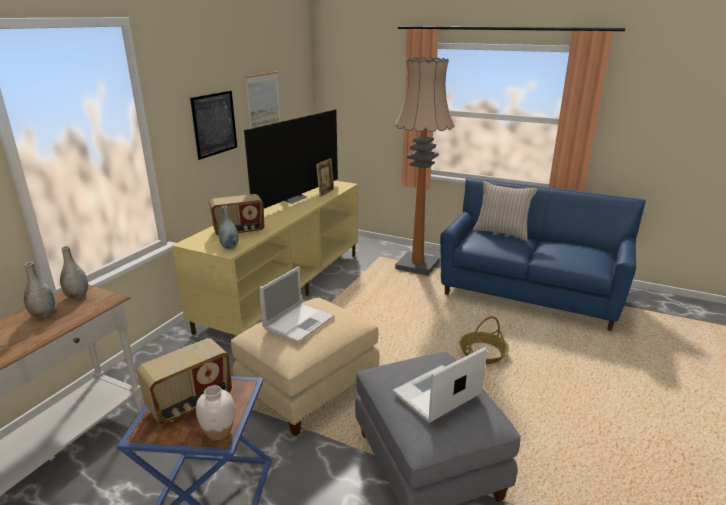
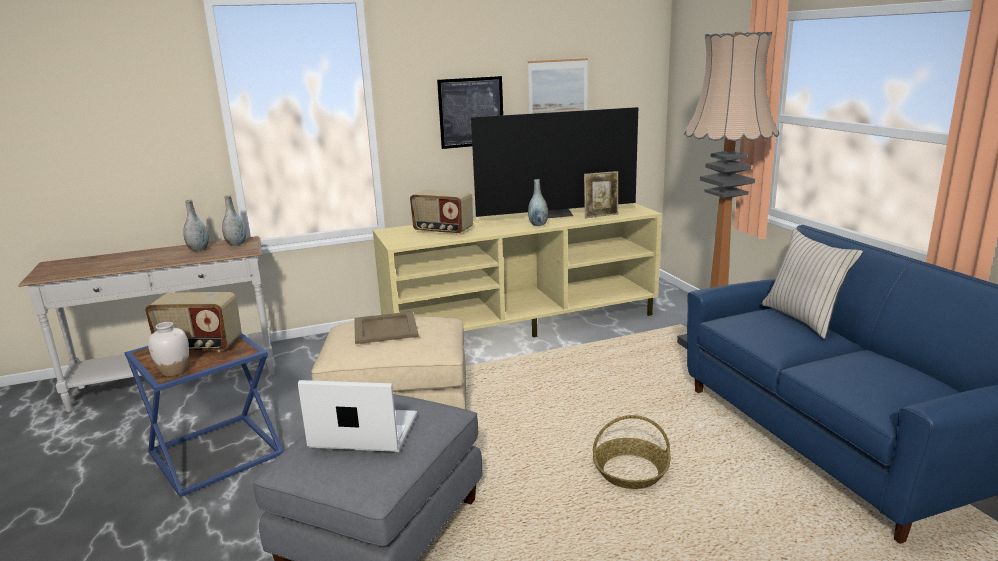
camera: 45 degrees right, 5 degrees down
grey vase [218,205,239,249] -> grey vase moved to [528,179,548,226]
laptop [259,267,334,343] -> beige tray [354,311,419,344]

